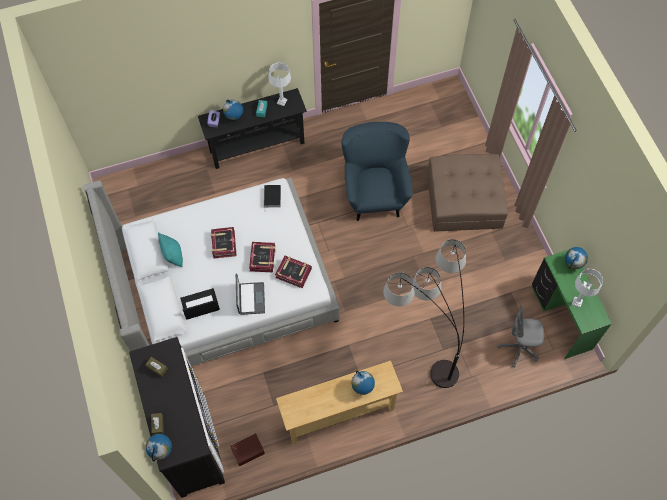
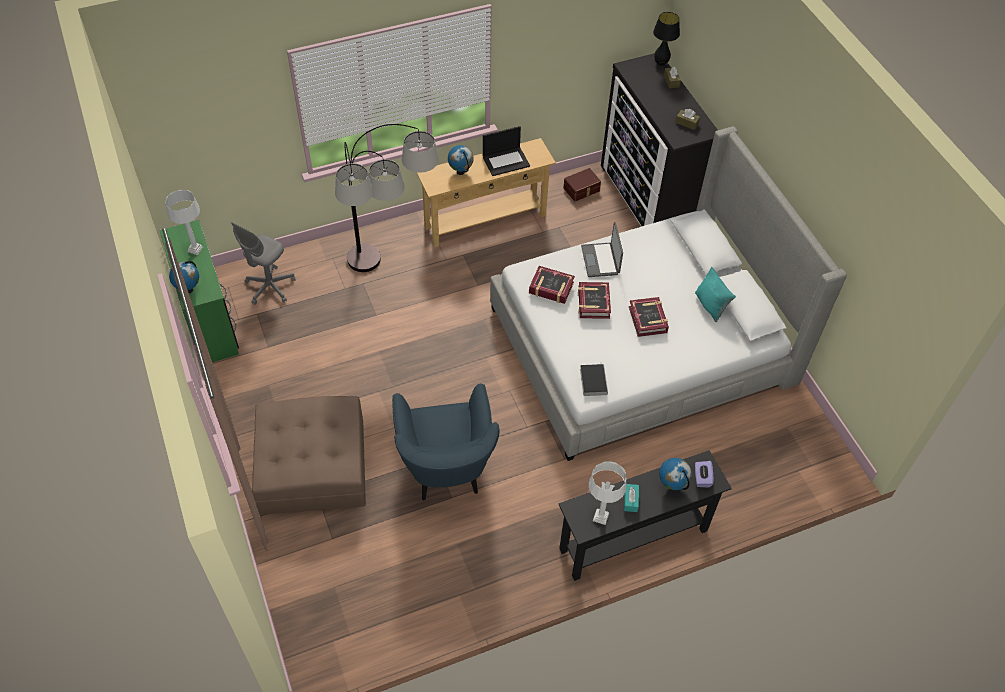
camera: 175 degrees right, 10 degrees down
globe [146,434,172,461] -> black table lamp [653,12,680,66]
laptop [180,288,220,320] -> laptop moved to [483,126,530,176]
grey office chair [497,305,544,367] -> grey office chair turned 120 degrees clockwise [230,222,296,305]

